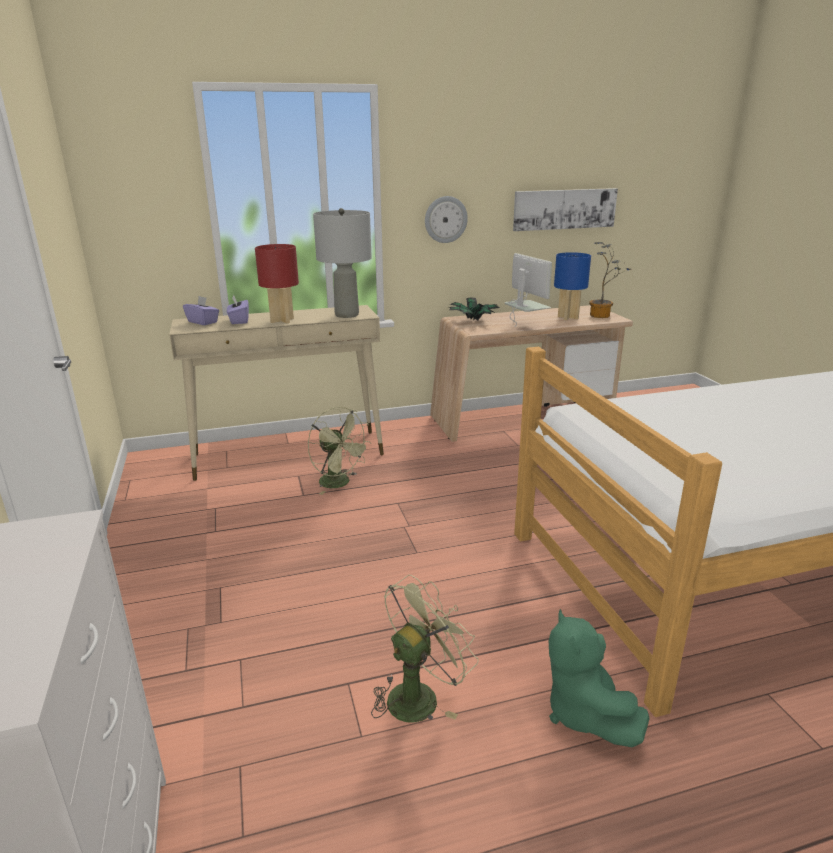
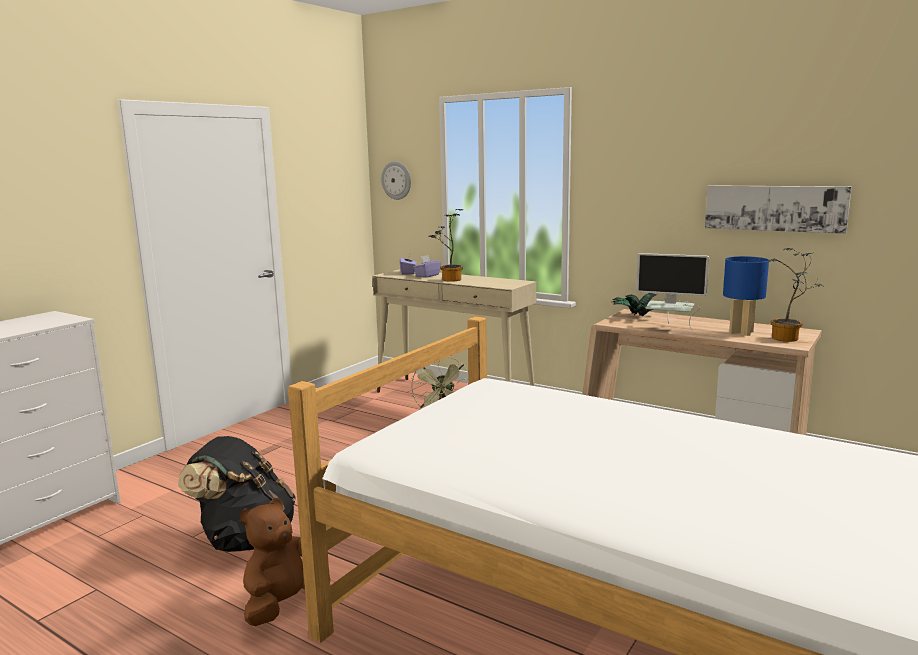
camera: 50 degrees right, 10 degrees down
red table lamp [255,244,299,324] -> potted plant [429,209,463,282]
grey table lamp [313,208,372,318] -> none
green fan [371,575,478,723] -> black backpack [178,436,296,552]
wall clock [425,196,468,243] -> wall clock moved to [381,161,411,200]
monitor [505,253,552,327] -> monitor turned 90 degrees clockwise [636,253,709,330]
green plush toy [549,609,650,747] -> brown plush toy [240,498,330,626]

